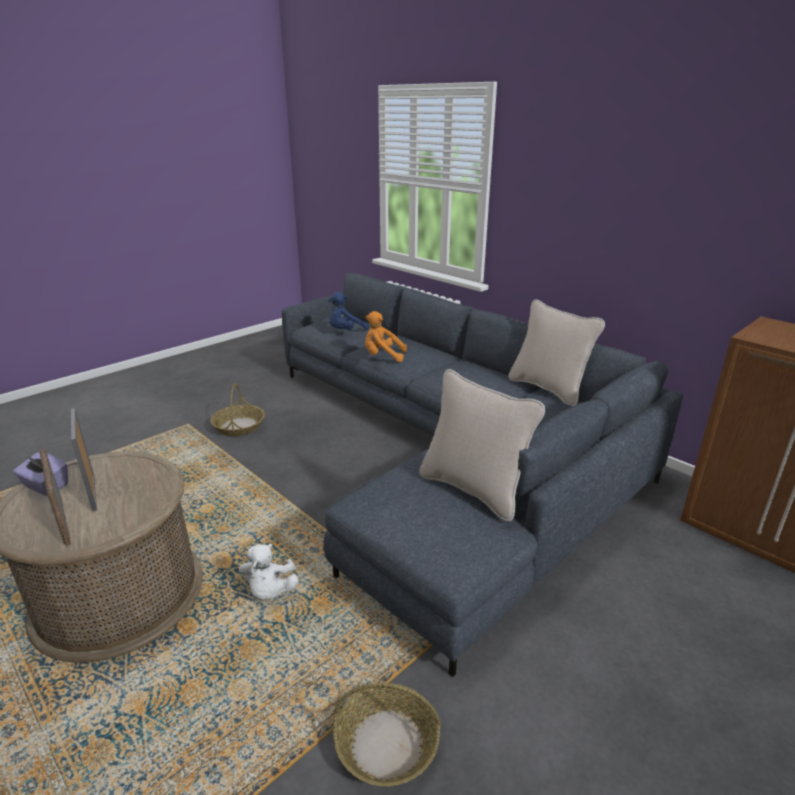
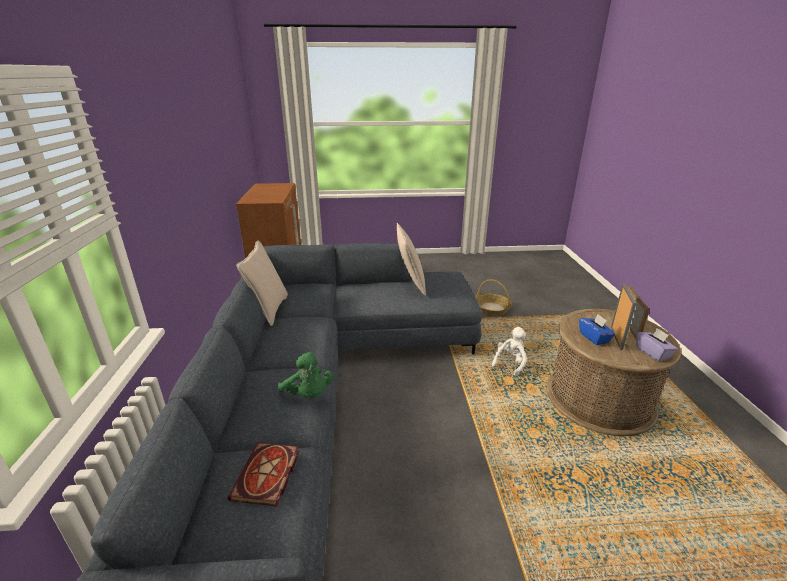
camera: 140 degrees left, 0 degrees up
basket [210,383,265,436] -> none
blue plush toy [329,292,369,330] -> book [228,442,299,506]
orange plush toy [365,311,407,362] -> green plush toy [278,352,333,398]
none -> blue tissue box [579,314,615,345]

